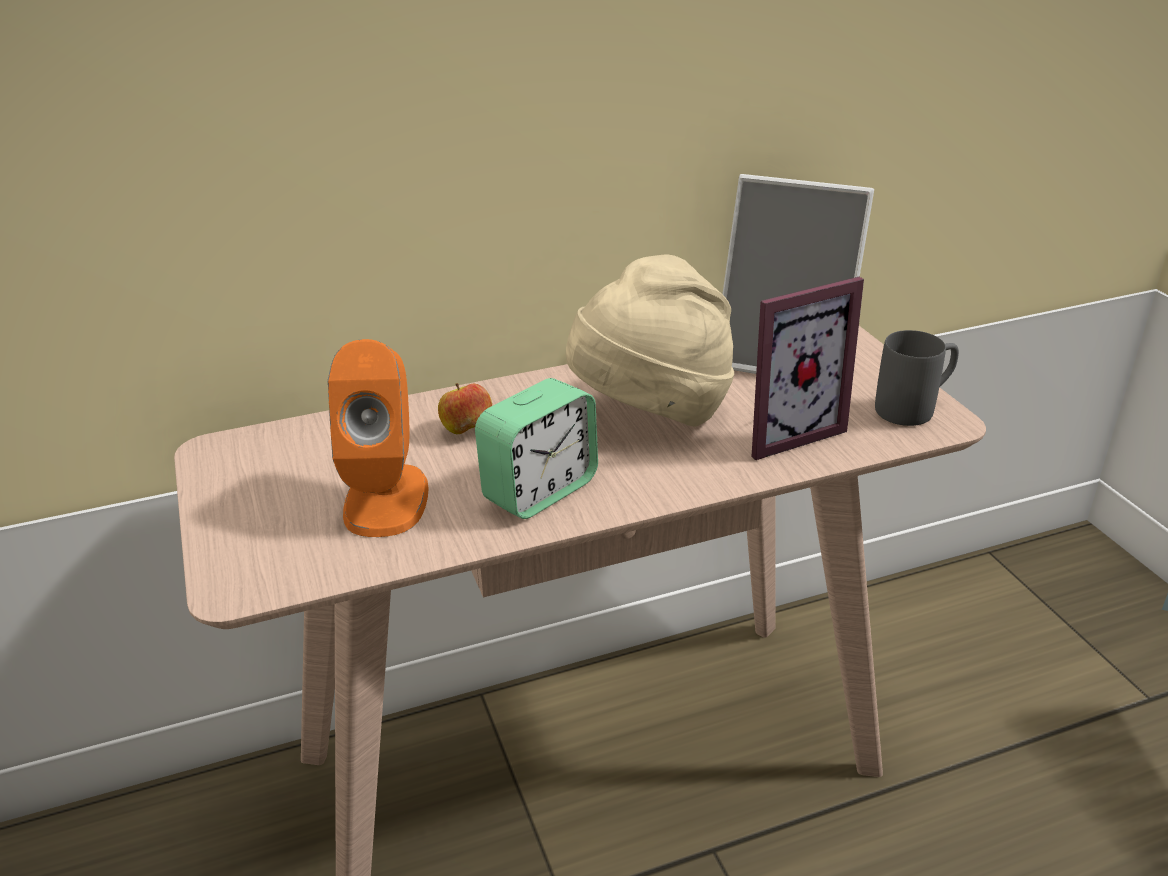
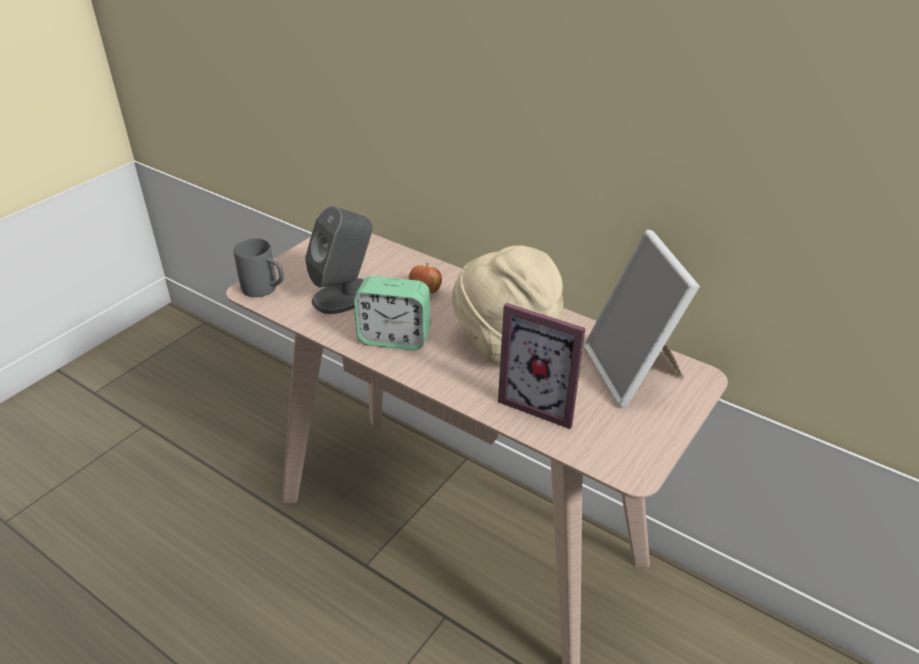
camera: 55 degrees right, 5 degrees up
orange speaker [328,339,429,537] -> grey speaker [305,206,372,314]
grey mug [875,330,959,426] -> grey mug moved to [233,238,284,297]

